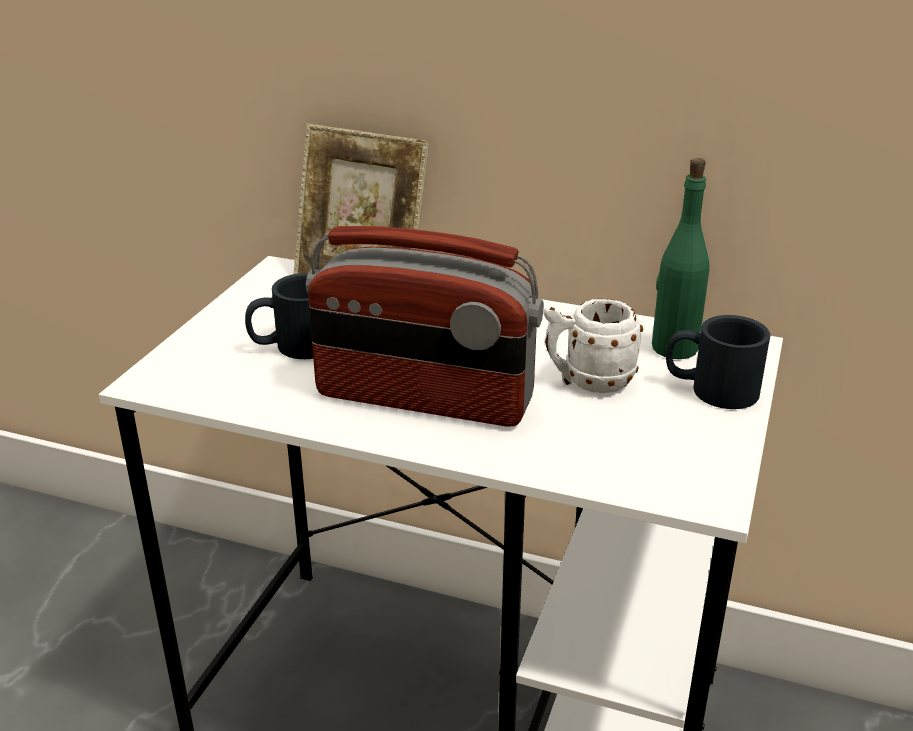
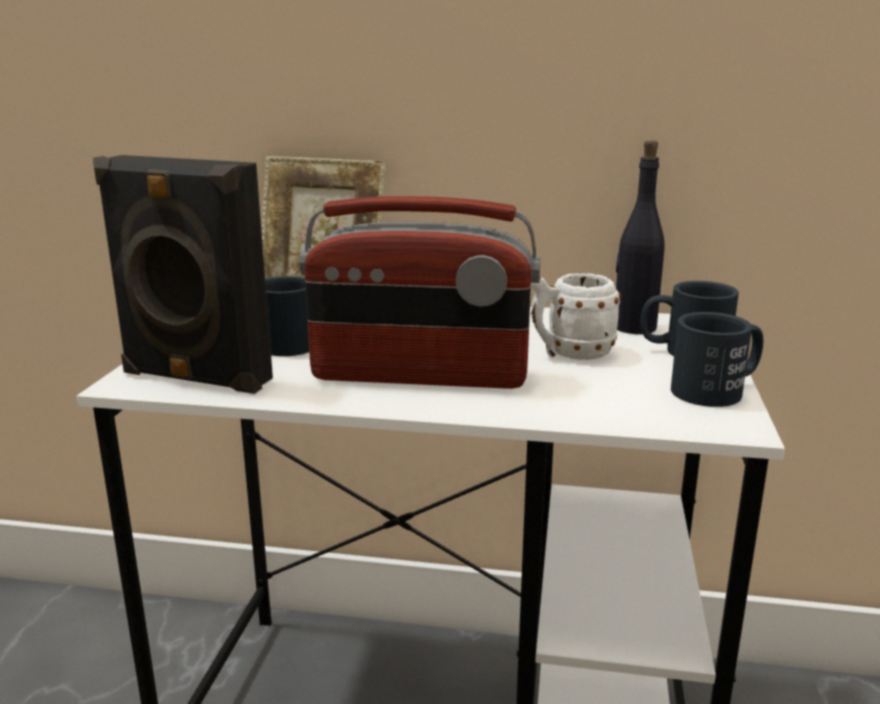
camera: 10 degrees left, 10 degrees down
green bottle [652,158,709,359] -> black bottle [616,140,665,334]
none -> black speaker [93,155,273,394]
none -> black mug [671,312,763,407]

